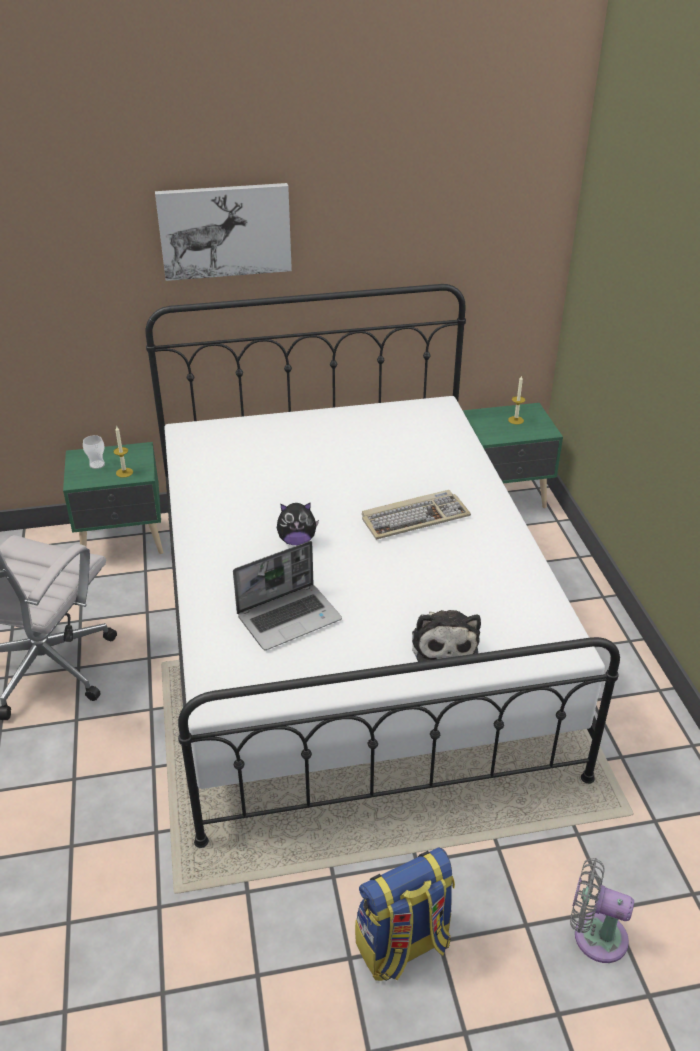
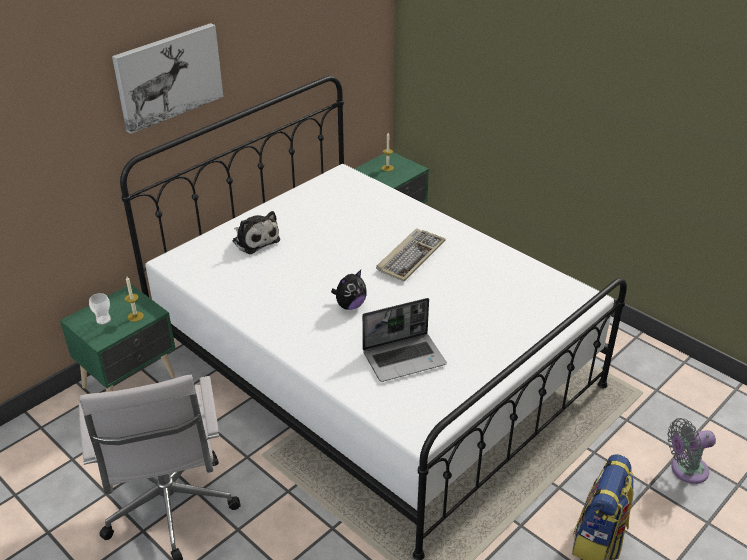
camera: 35 degrees left, 0 degrees up
laptop [233,541,342,650] -> laptop turned 45 degrees clockwise [362,298,447,382]
plush toy [412,610,481,662] -> plush toy moved to [233,211,280,254]

